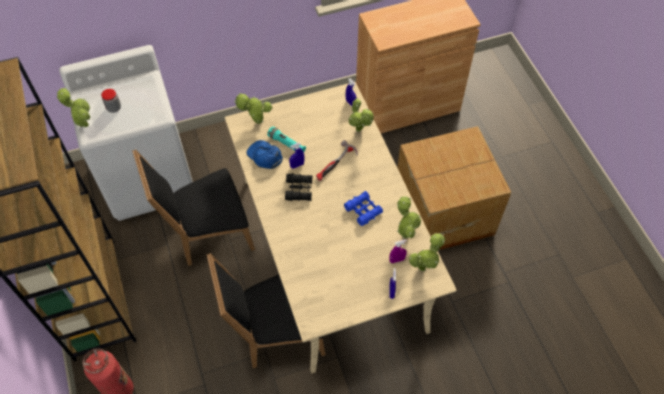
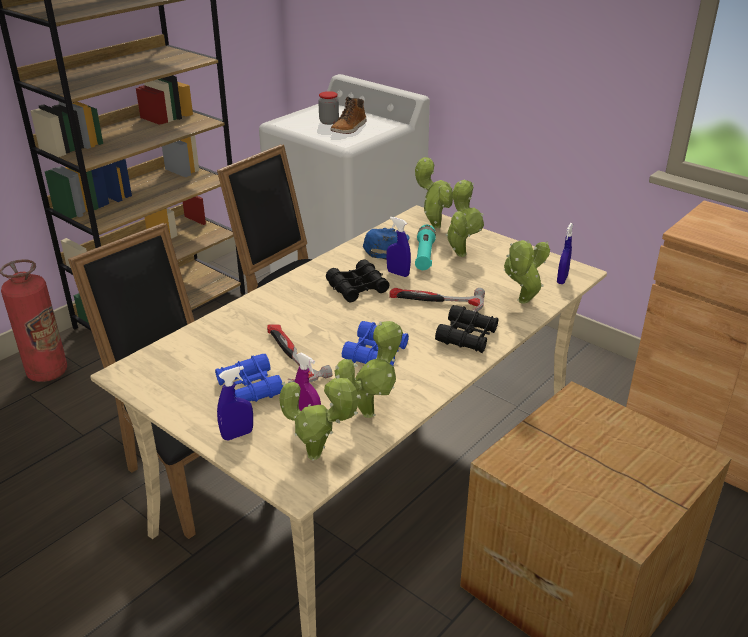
camera: 60 degrees right, 25 degrees down
potted plant [57,87,90,127] -> potted plant moved to [445,180,484,257]
none -> blue binoculars [215,354,283,402]
none -> hammer [267,324,333,383]
none -> boot [331,97,367,134]
none -> black binoculars [435,305,498,353]

